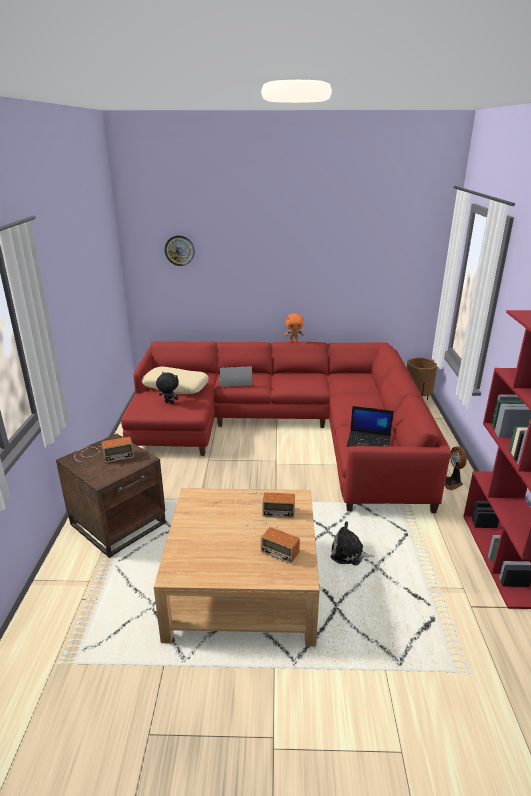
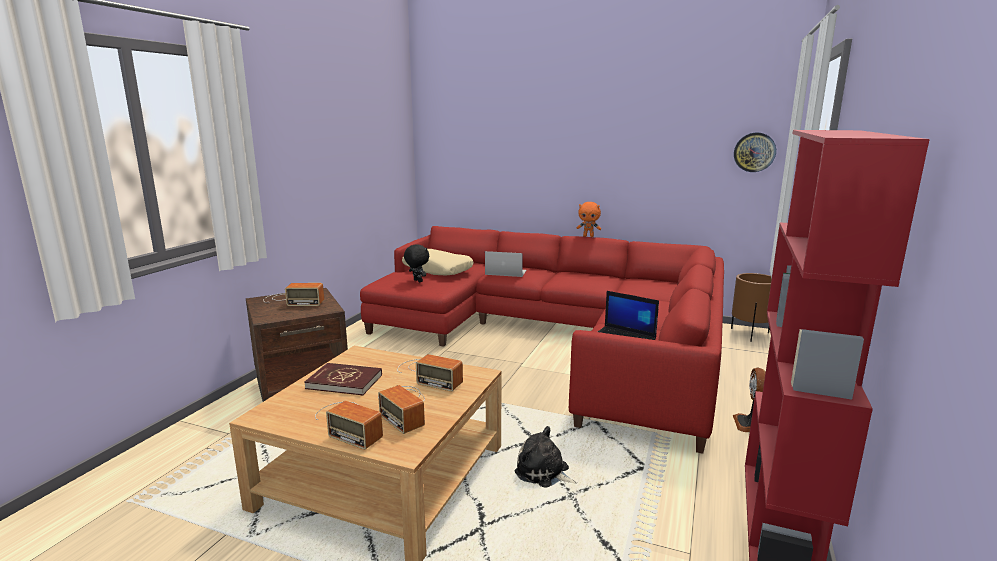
camera: 20 degrees right, 10 degrees down
wall clock [165,235,195,266] -> wall clock moved to [734,133,776,172]
none -> red book [304,363,382,395]
none -> radio [315,401,383,450]

